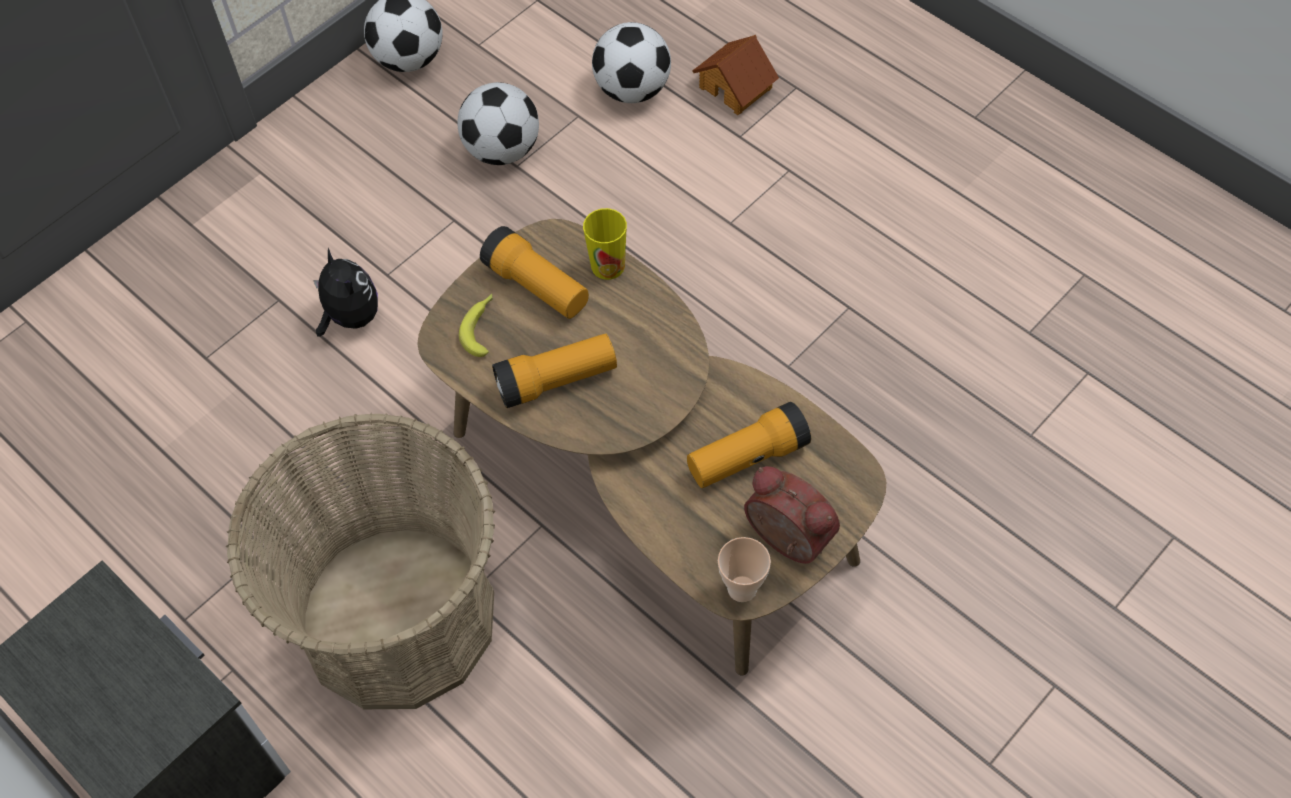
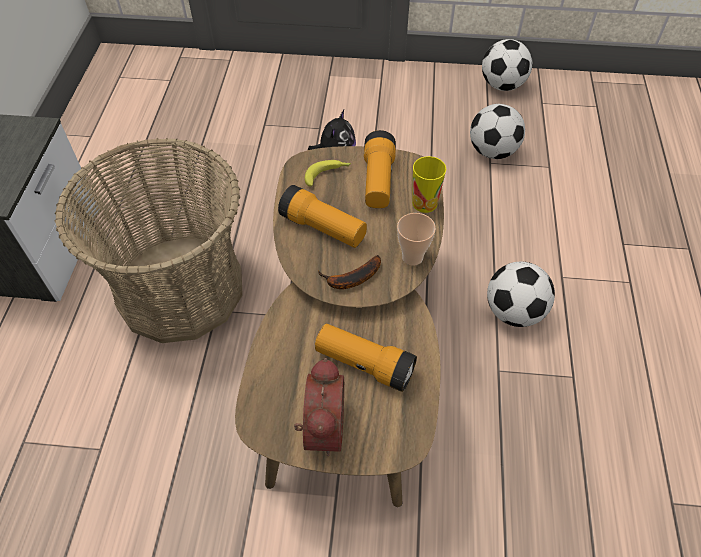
camera: 50 degrees right, 5 degrees down
football [592,22,671,103] -> football moved to [487,262,555,327]
toy house [692,35,779,115] -> none
cup [718,537,771,602] -> cup moved to [397,213,436,266]
none -> banana [318,255,381,289]

